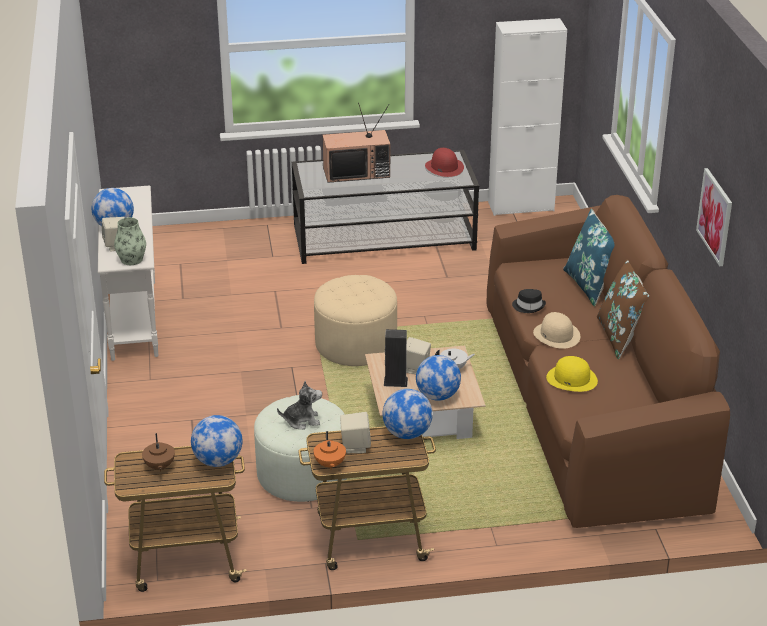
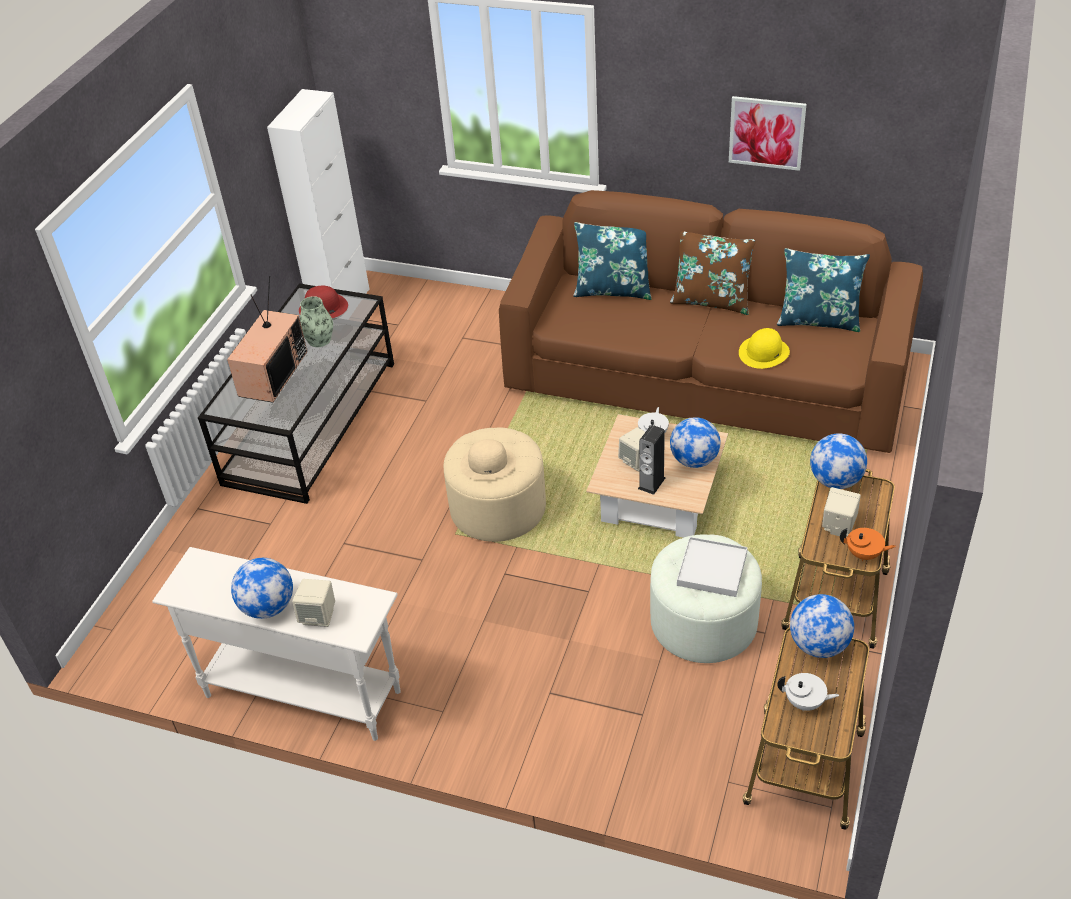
camera: 60 degrees left, 10 degrees up
vase [114,217,146,265] -> vase moved to [300,296,333,347]
brown teapot [142,433,175,472] -> white teapot [777,673,839,711]
plush toy [277,381,322,430] -> white tray [677,537,748,597]
black hat [512,289,546,313] -> none
beige hat [533,312,580,349] -> beige hat moved to [460,439,516,480]
none -> blue pillow [777,248,870,332]

